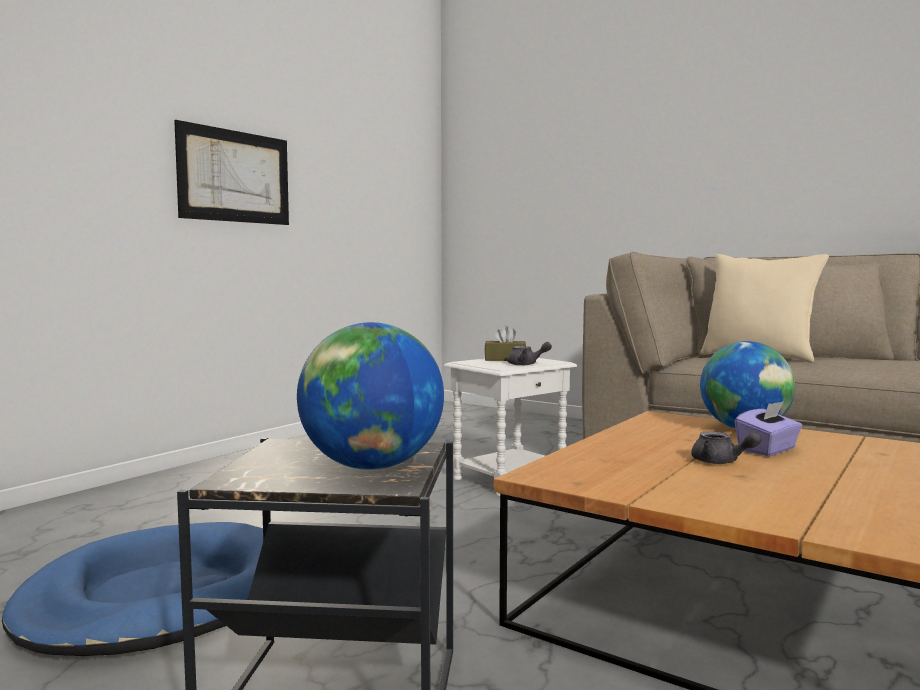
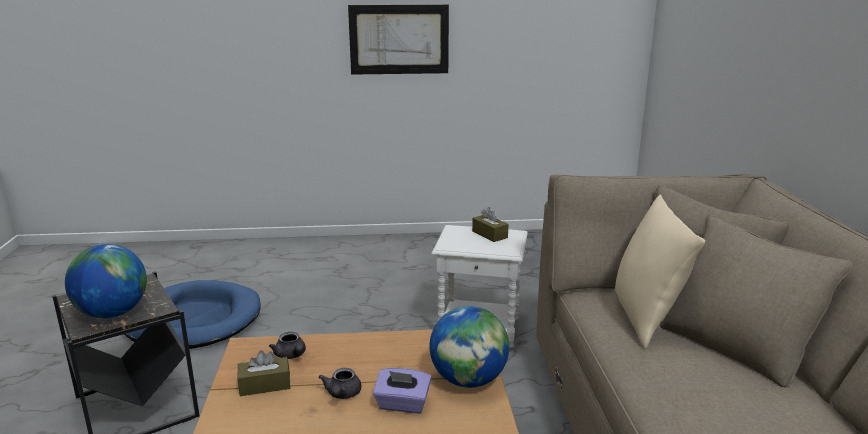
camera: 50 degrees right, 15 degrees up
grey teapot [507,342,552,365] -> grey teapot moved to [269,332,306,359]
none -> brown tissue box [237,350,290,396]

